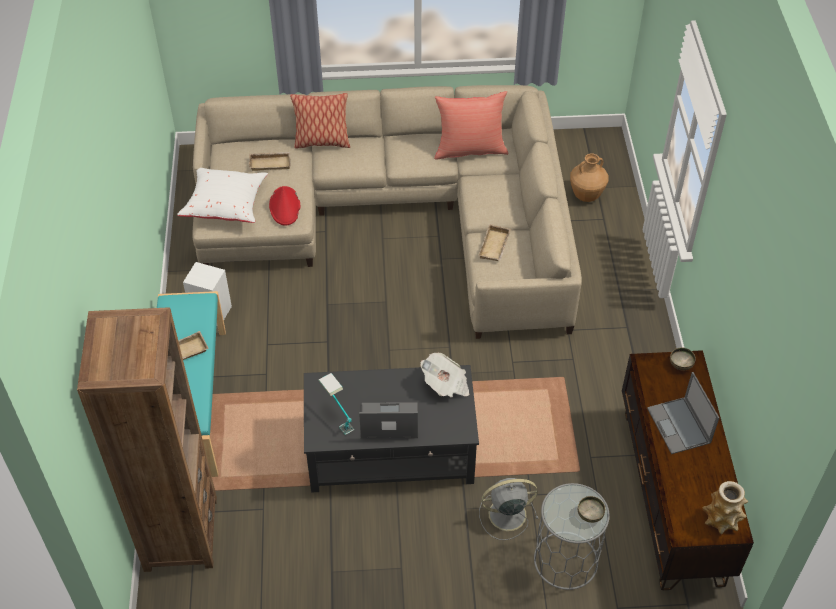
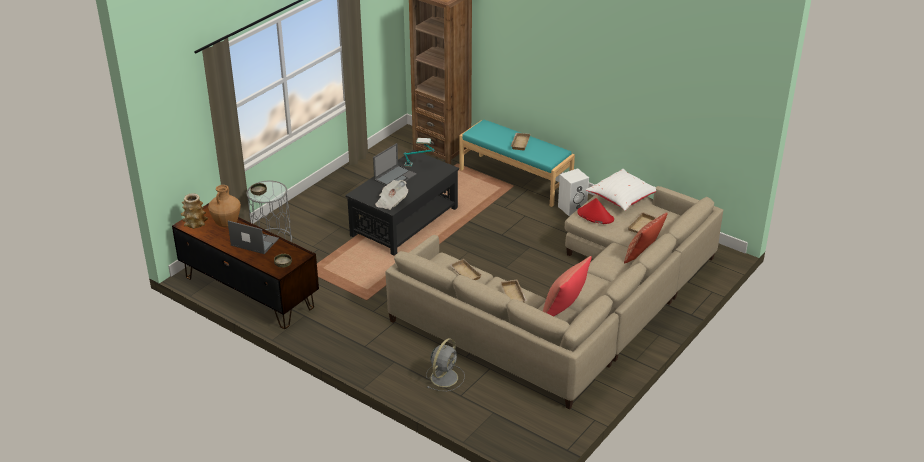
camera: 130 degrees right, 15 degrees down
grey fan [479,478,538,540] -> grey fan moved to [426,338,465,391]
brown vase [570,154,609,202] -> brown vase moved to [208,185,241,227]
none -> beige tray [500,279,527,303]

